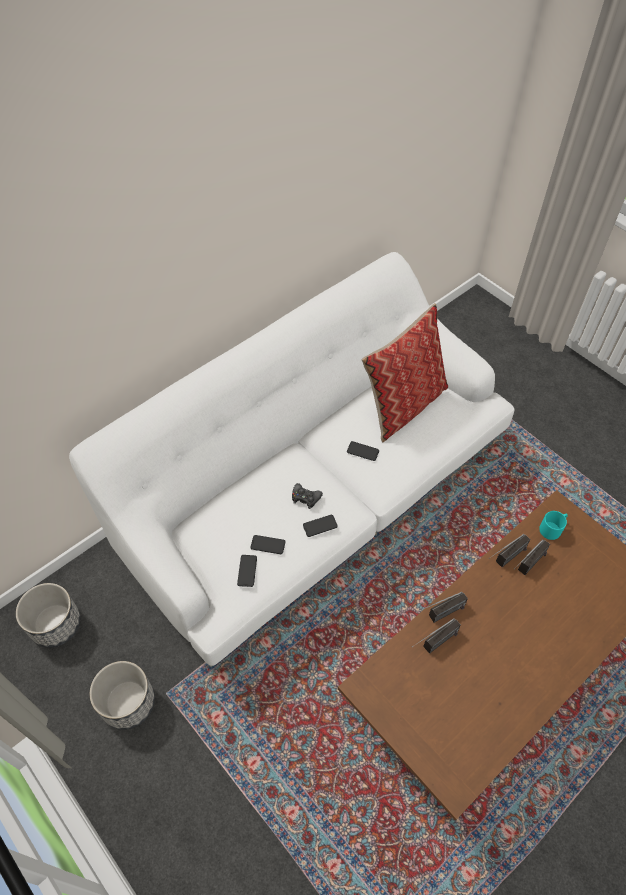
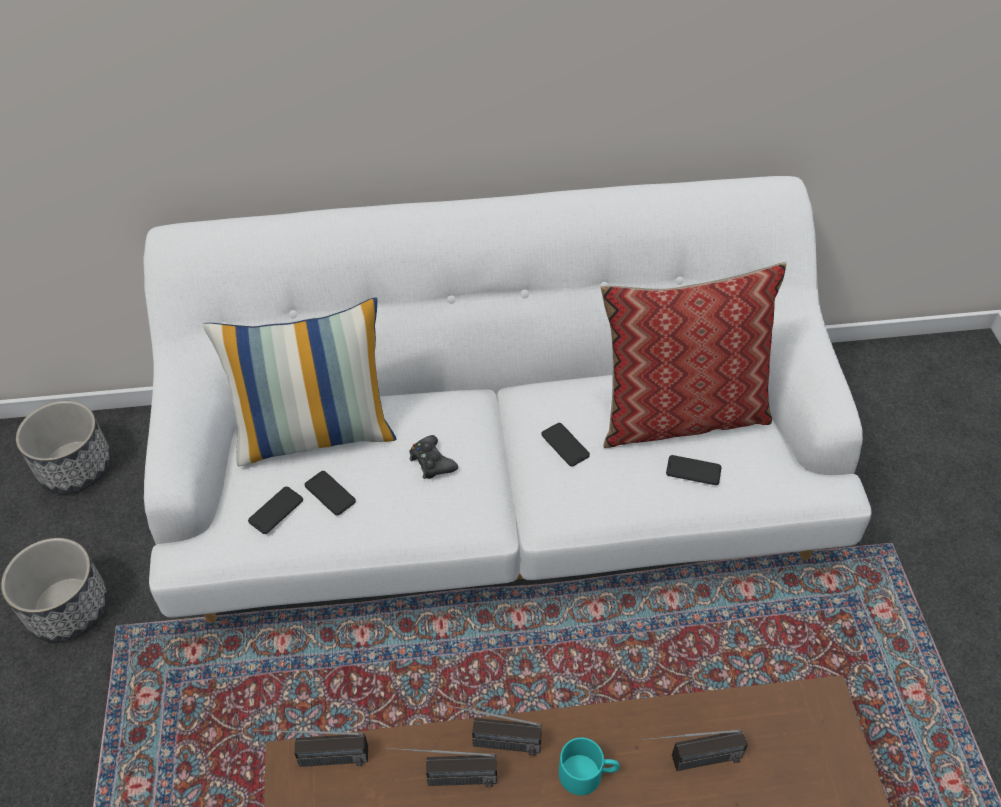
camera: 35 degrees right, 5 degrees down
phone [303,515,338,537] -> phone moved to [666,455,721,485]
radio [489,534,531,567] -> radio moved to [252,729,368,767]
turquoise mug [539,511,568,540] -> turquoise mug moved to [559,737,620,795]
none -> pillow [203,298,396,467]

